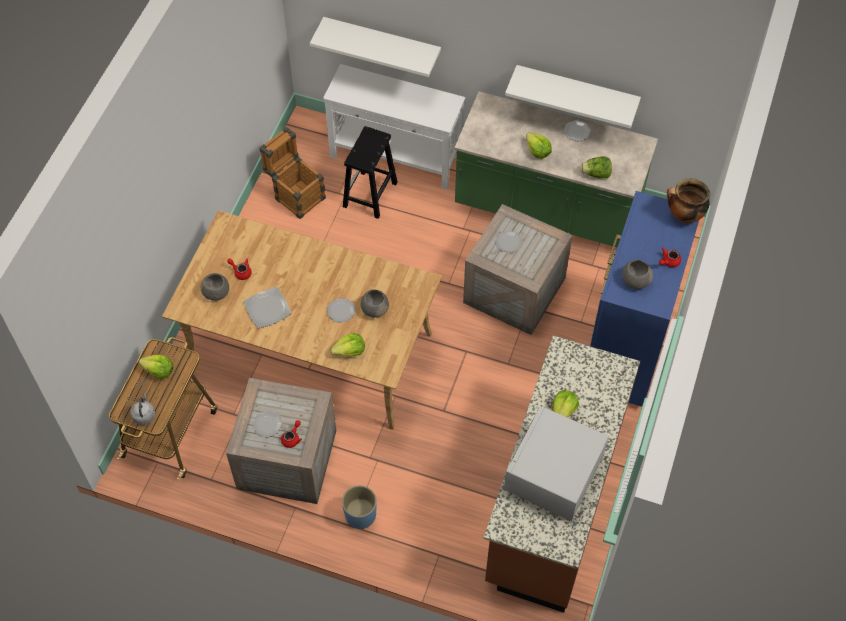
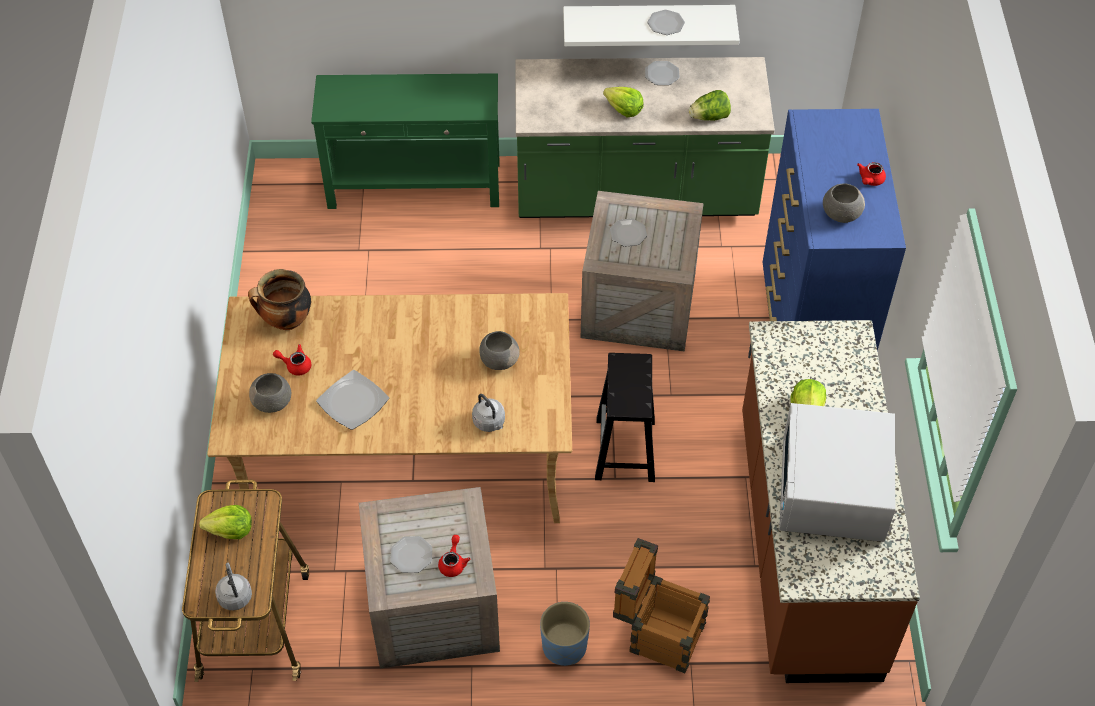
camera: 20 degrees left, 5 degrees down
crate [260,127,326,219] -> crate moved to [613,538,710,673]
white shelf [310,17,441,77] -> none
white console table [323,64,465,190] -> green console table [311,73,500,209]
plate [327,298,355,322] -> plate moved to [647,10,685,35]
lettuce [331,333,365,357] -> grey kettle [472,394,505,432]
black stool [343,126,398,219] -> black stool moved to [595,353,655,482]
cooking pot [667,178,710,223] -> cooking pot moved to [248,269,311,330]

